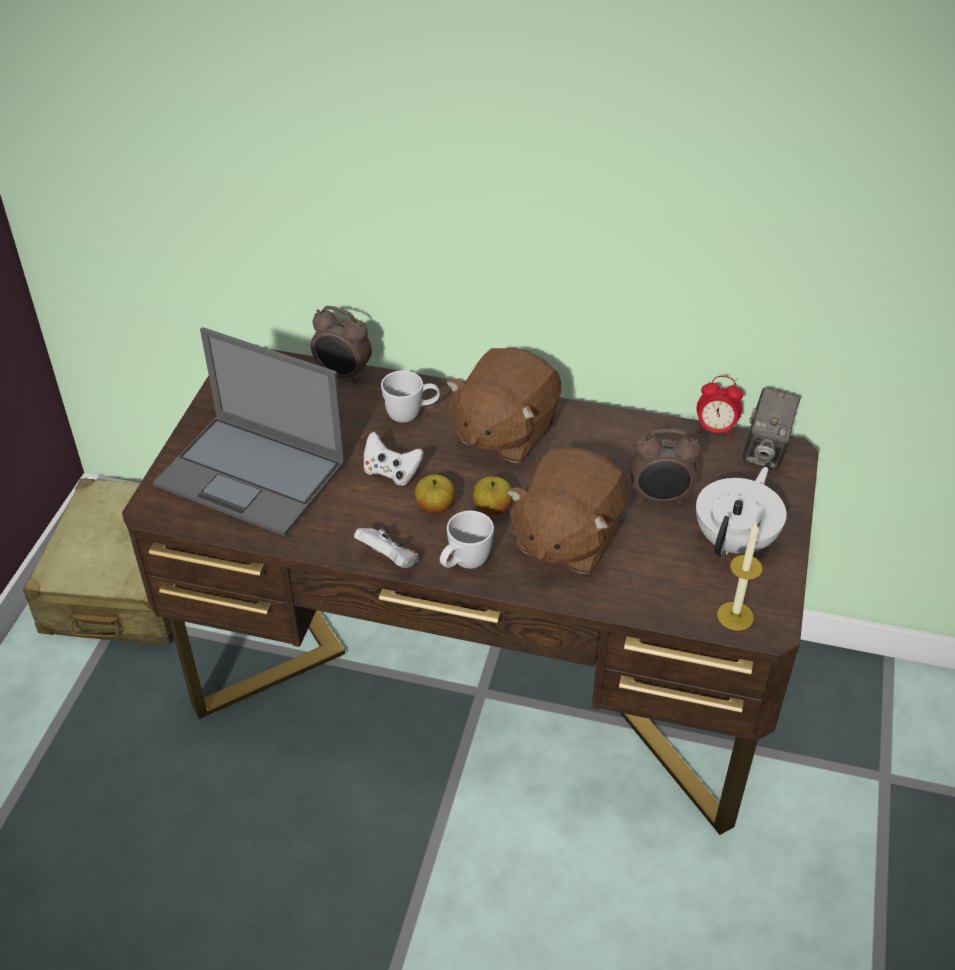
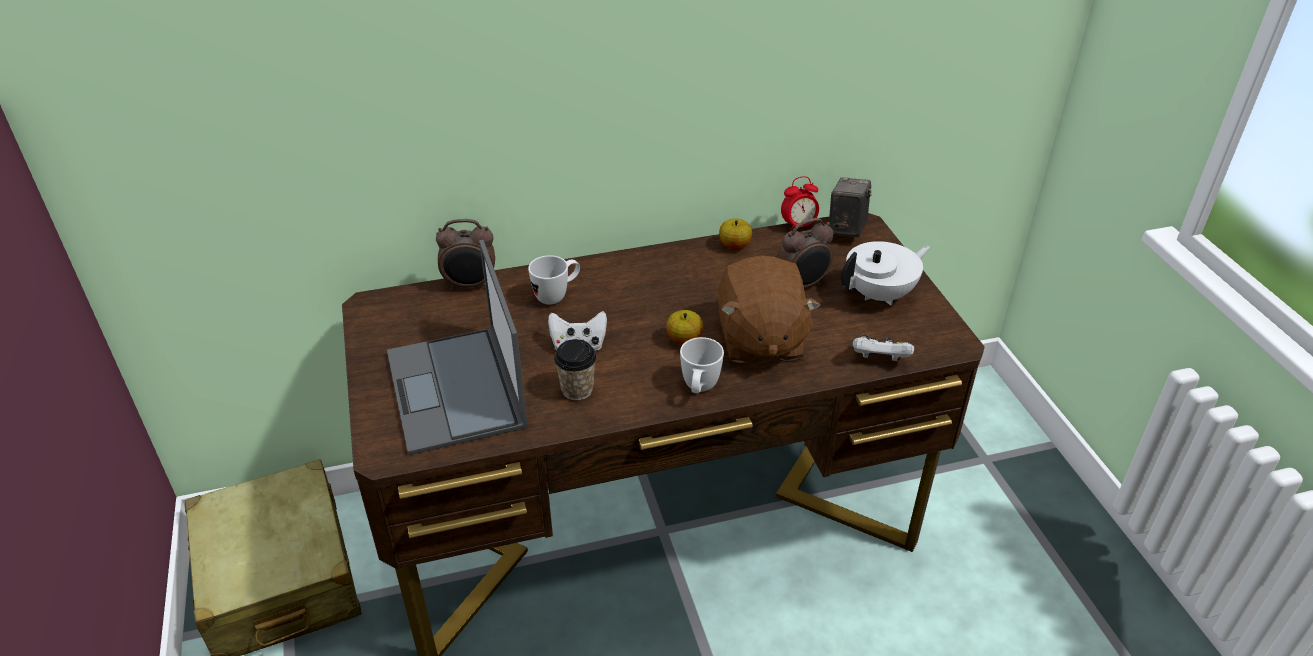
camera: 30 degrees left, 5 degrees down
laptop [153,327,346,536] -> laptop turned 75 degrees clockwise [387,240,528,455]
white game controller [354,527,418,568] -> white game controller moved to [853,334,914,361]
apple [415,474,455,513] -> apple moved to [719,218,752,249]
brown plush toy [446,347,561,463] -> none
white teapot [696,467,787,557] -> white teapot turned 60 degrees clockwise [841,241,931,306]
candle [717,523,763,631] -> none
camera [742,387,800,470] -> camera turned 150 degrees counterclockwise [829,178,872,237]
none -> cup [554,339,596,400]

